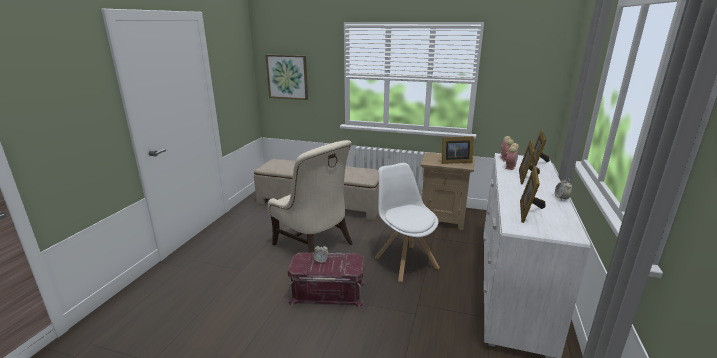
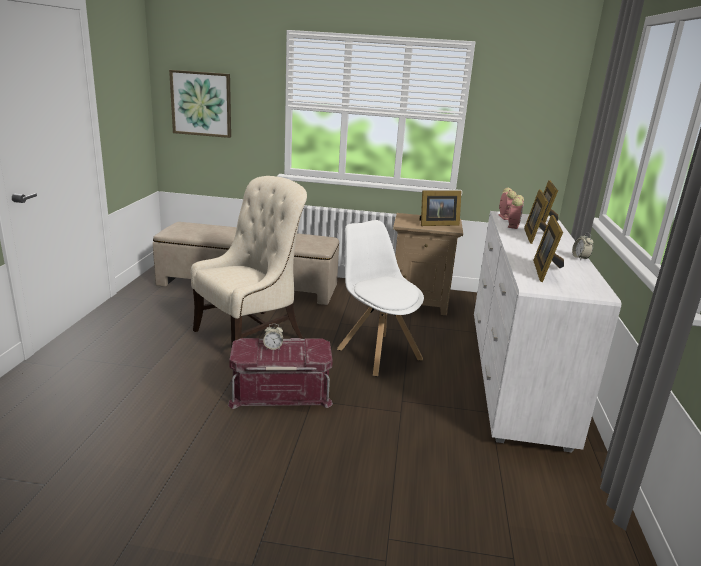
camera: 10 degrees left, 0 degrees up
beige armchair [268,140,353,253] -> beige armchair turned 75 degrees counterclockwise [191,176,307,349]

